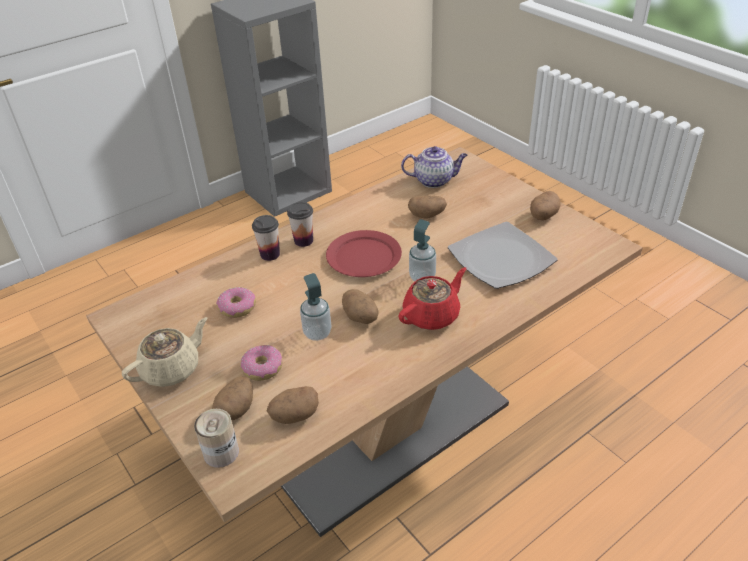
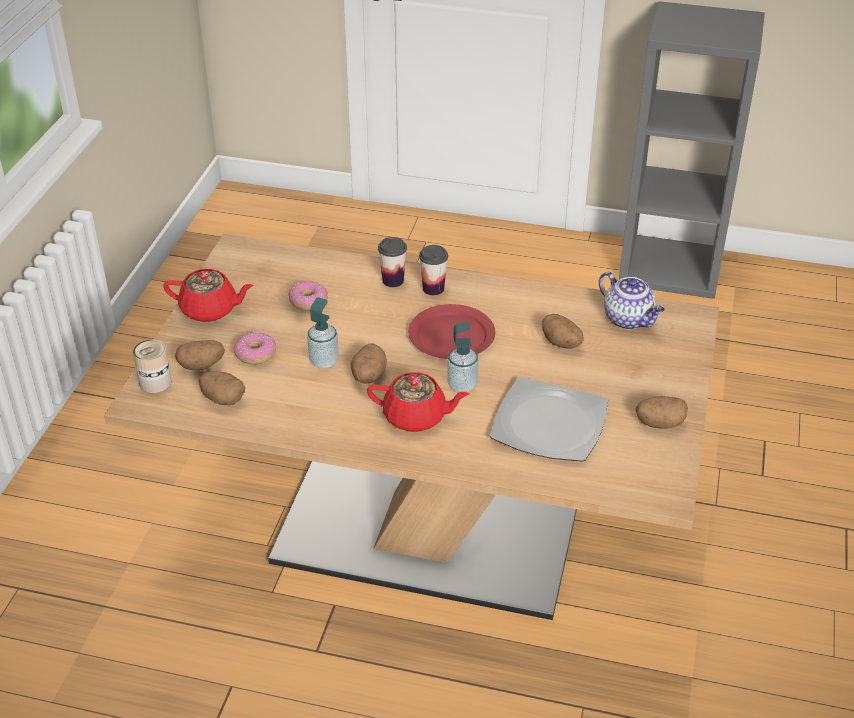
camera: 50 degrees right, 0 degrees up
beige teapot [122,317,208,387] -> red teapot [163,269,254,322]

